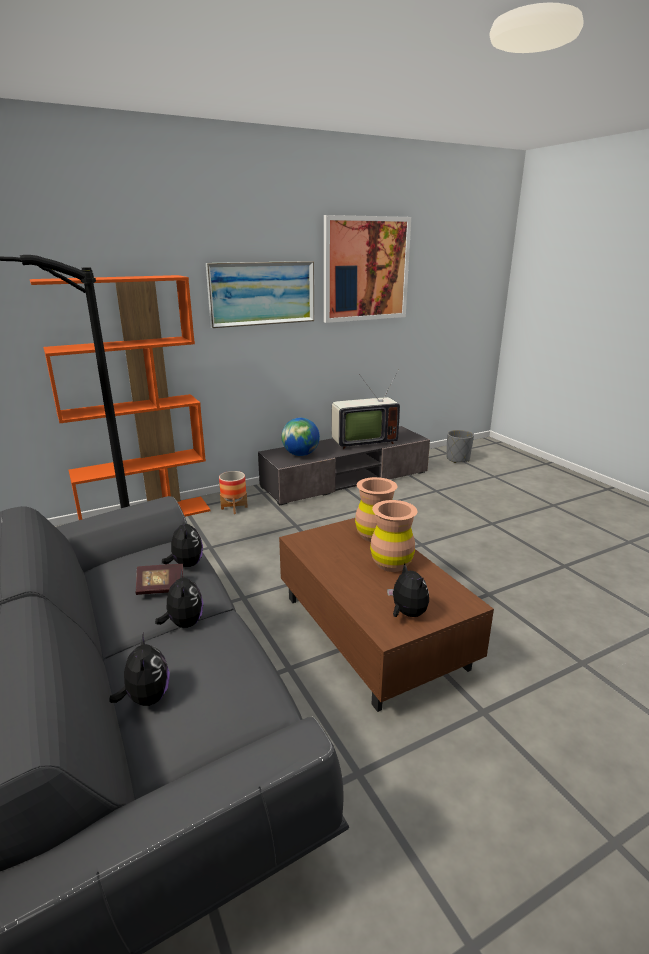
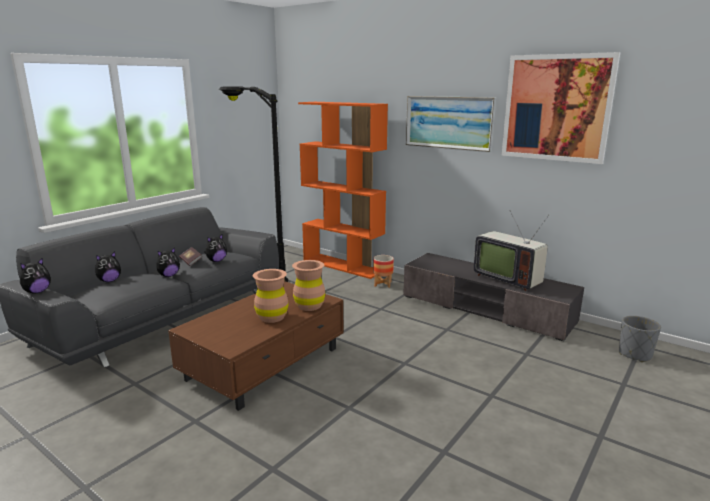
camera: 65 degrees right, 5 degrees down
globe [281,418,320,456] -> none
plush toy [387,563,429,617] -> plush toy moved to [20,258,51,294]

